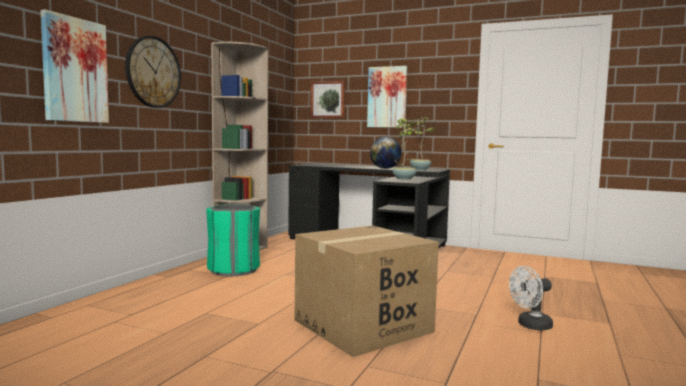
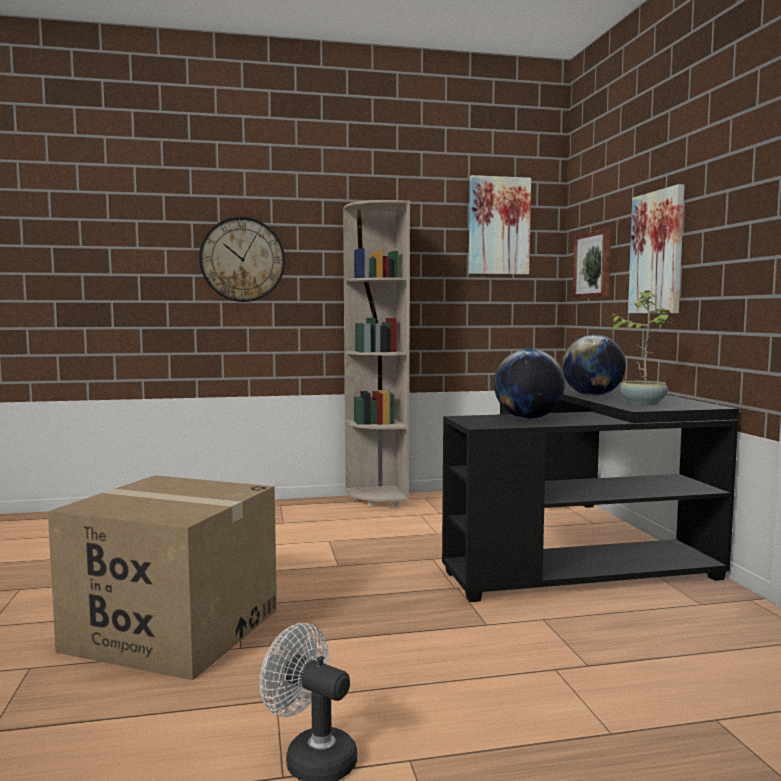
camera: 55 degrees right, 0 degrees up
picture [41,9,109,123] -> picture moved to [469,175,531,275]
green trash can [206,204,260,276] -> none
potted plant [392,118,422,180] -> globe [494,349,565,419]

